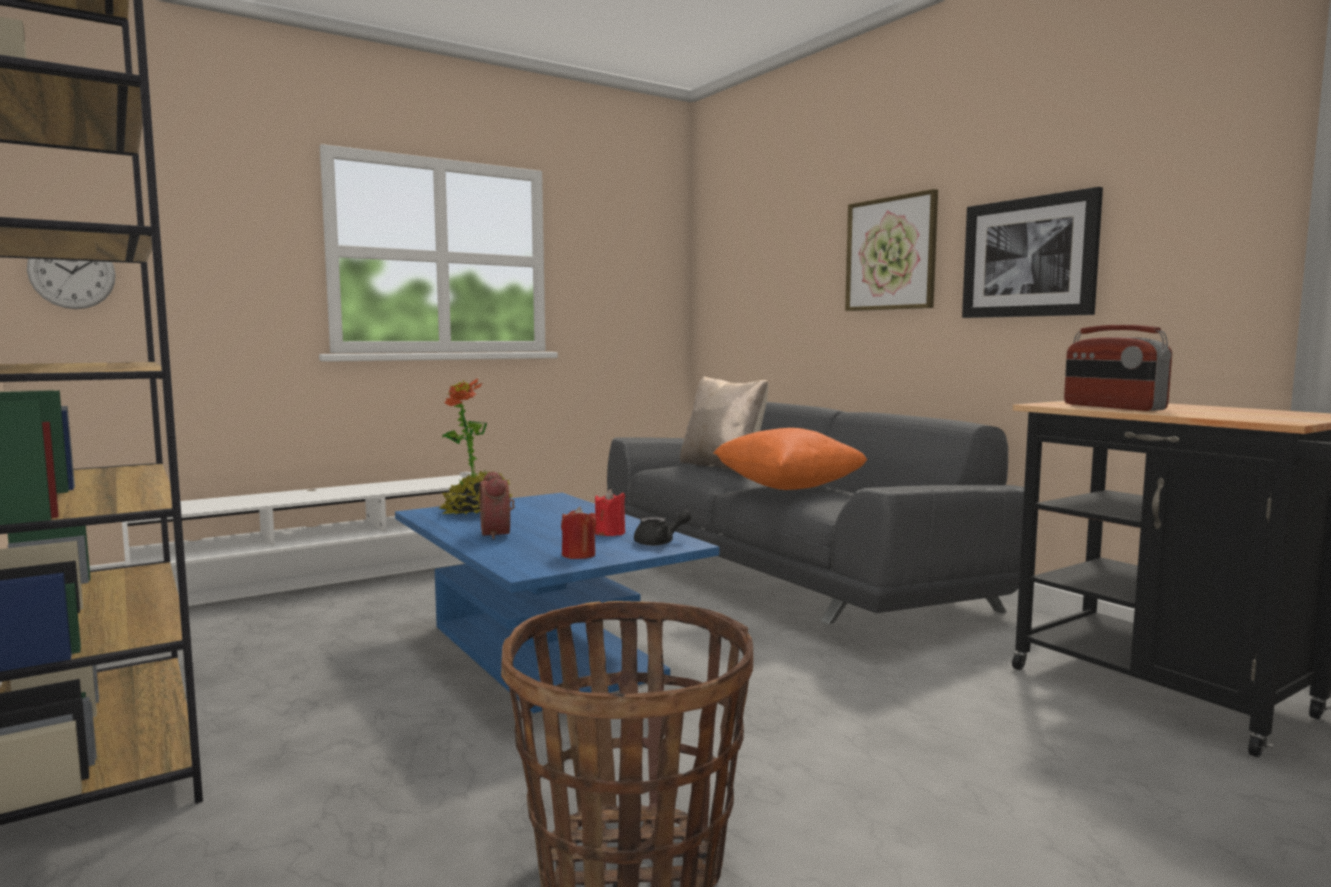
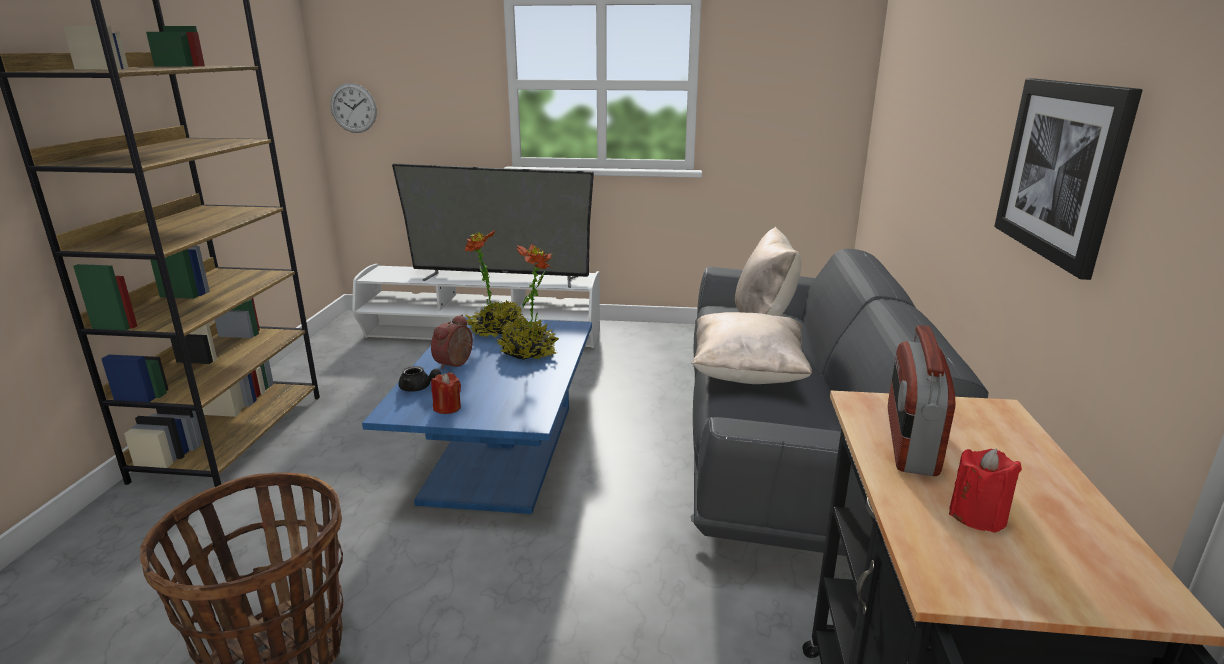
camera: 40 degrees right, 15 degrees up
red candle [595,489,625,536] -> red candle moved to [949,449,1022,533]
black teapot [634,510,692,546] -> black teapot moved to [398,366,441,392]
orange pillow [713,428,867,490] -> beige pillow [691,312,812,384]
picture [845,189,938,311] -> none
none -> television [392,163,594,288]
none -> potted plant [497,244,559,360]

